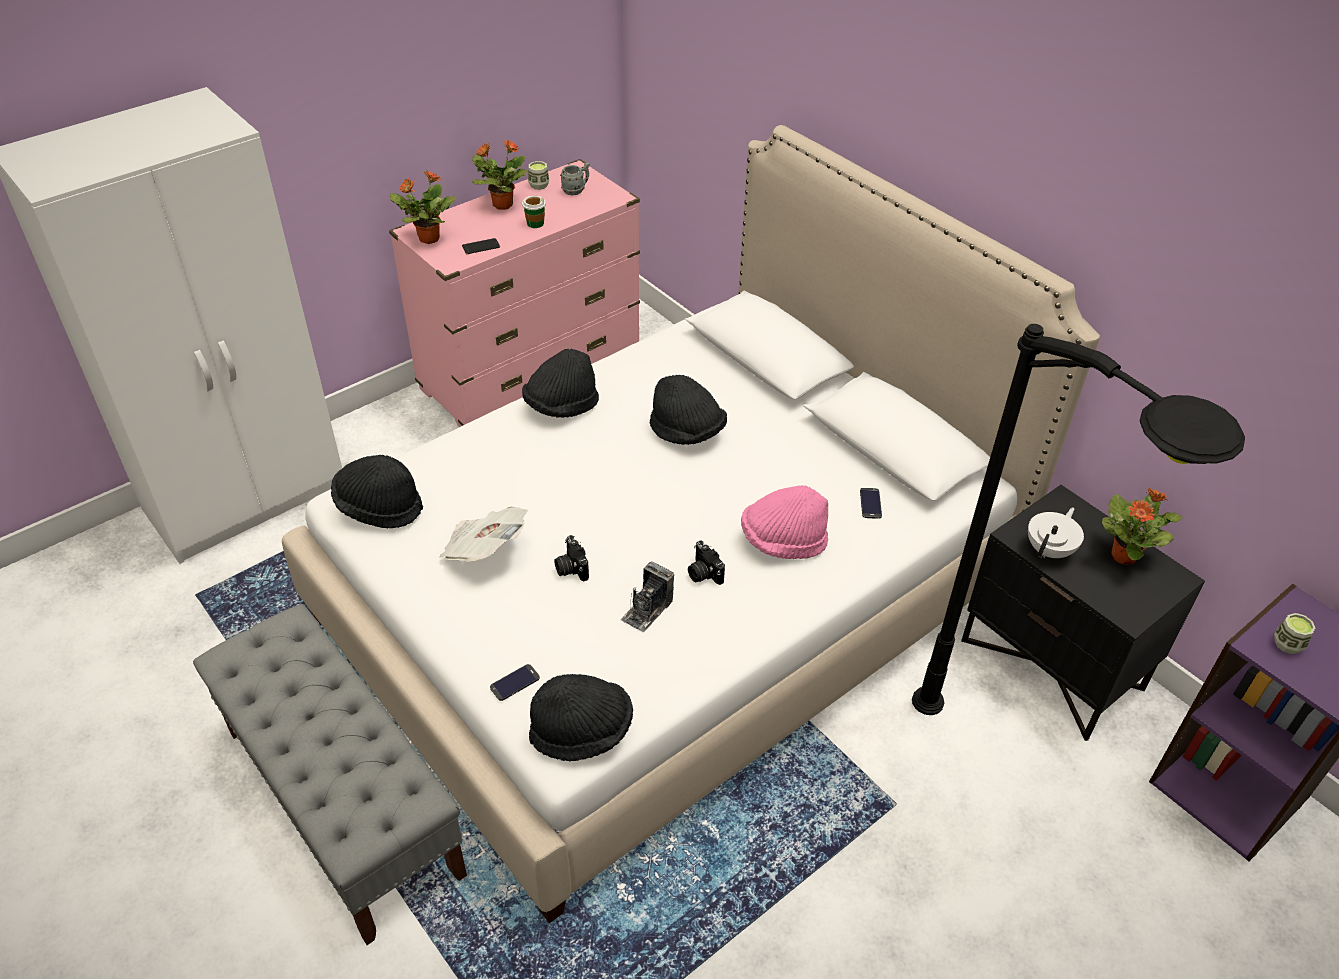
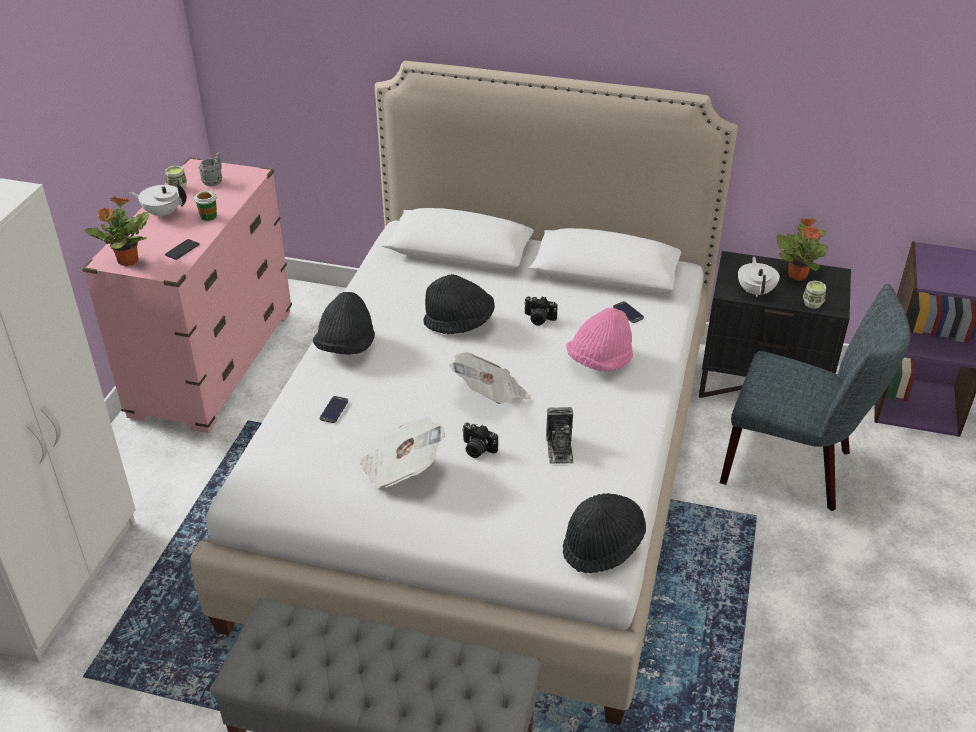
camera: 35 degrees left, 5 degrees down
black hat [331,455,423,528] -> none
potted plant [472,140,528,210] -> white teapot [129,184,187,219]
phone [490,664,540,701] -> phone moved to [320,396,348,423]
camera [688,540,725,585] -> camera moved to [524,296,558,326]
black floor lamp [912,324,1245,715] -> grey chair [720,284,911,511]
cup [1274,613,1315,654] -> cup moved to [803,281,826,309]
none -> newspaper [449,352,531,404]

